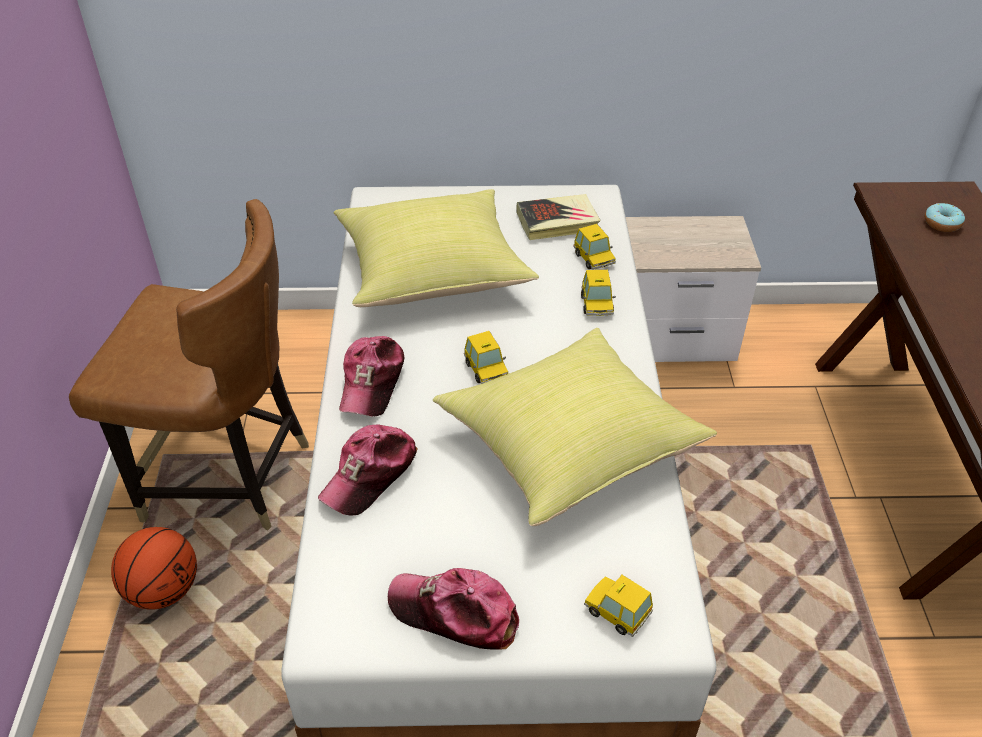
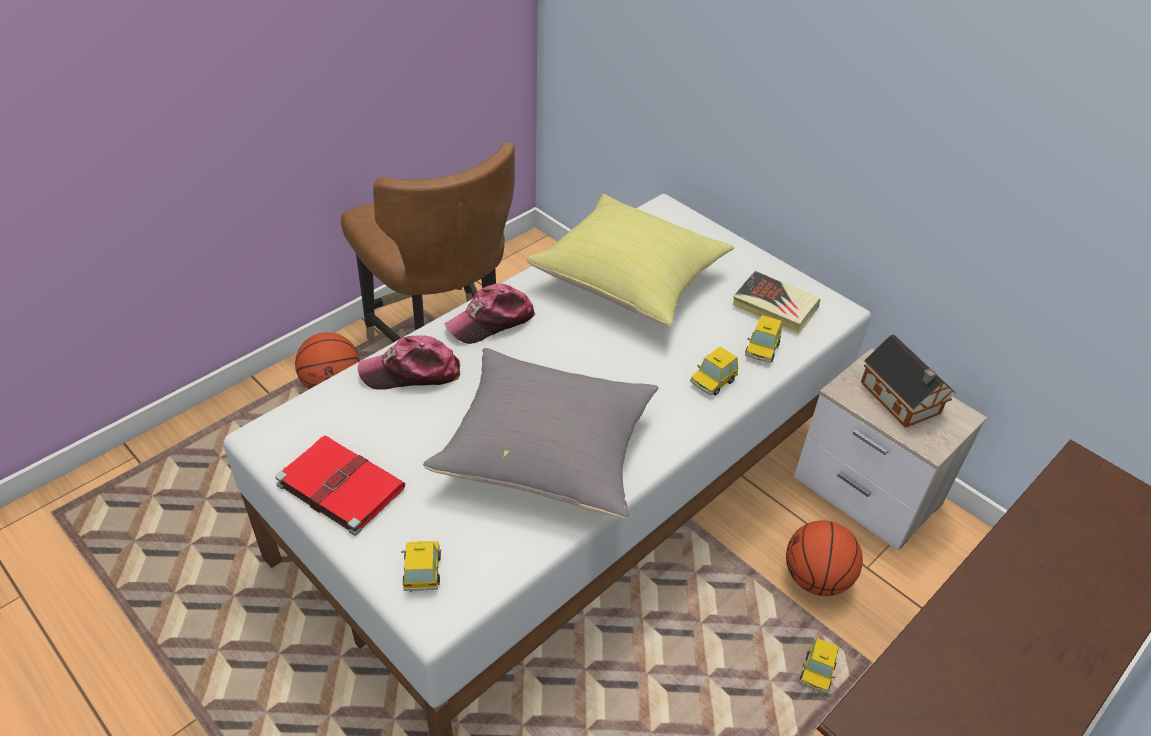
camera: 45 degrees right, 0 degrees up
cap [388,568,519,650] -> red book [275,435,405,536]
yellow pillow [433,328,717,526] -> grey pillow [423,348,658,518]
toy car [464,331,508,384] -> toy car moved to [800,638,839,694]
donut [925,203,965,232] -> none
none -> basketball [786,520,863,596]
none -> toy house [861,334,956,428]

